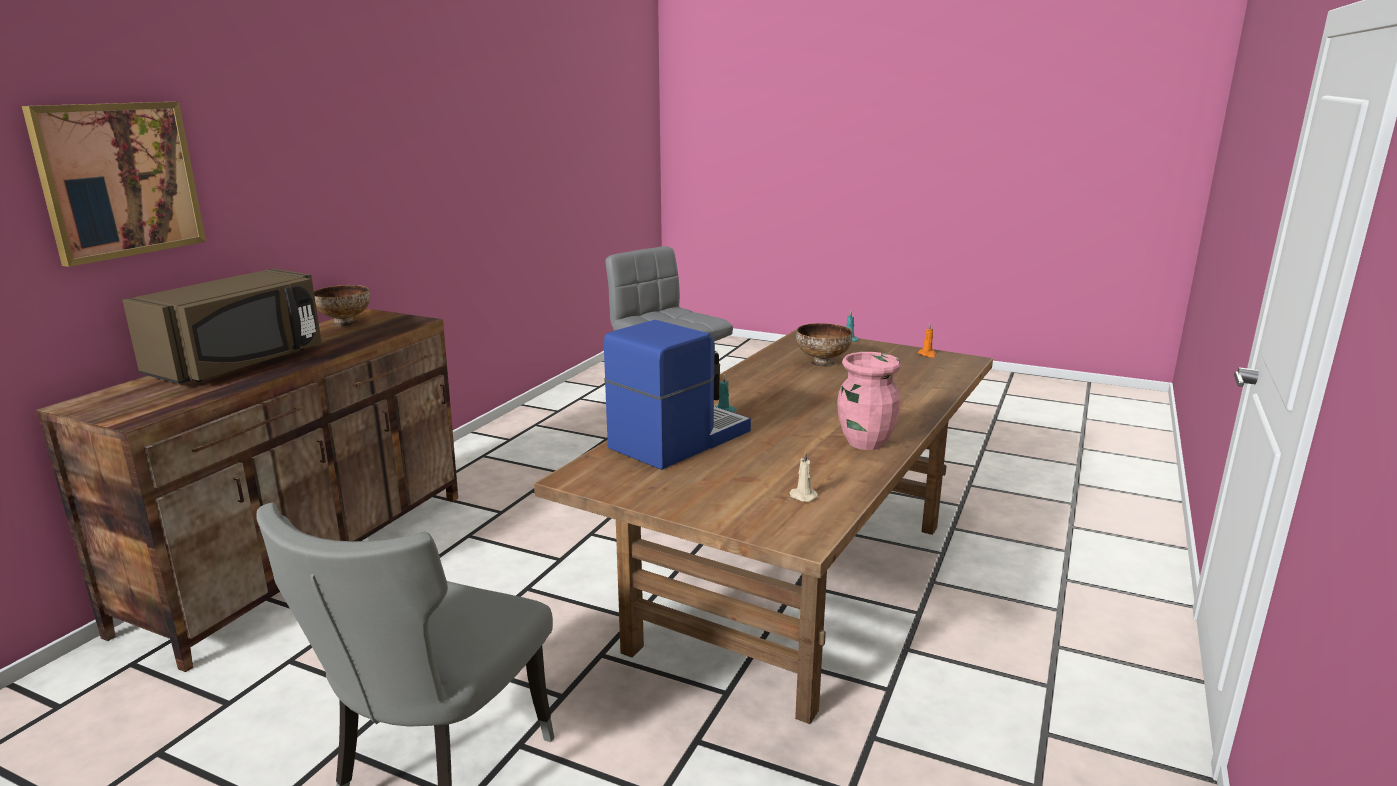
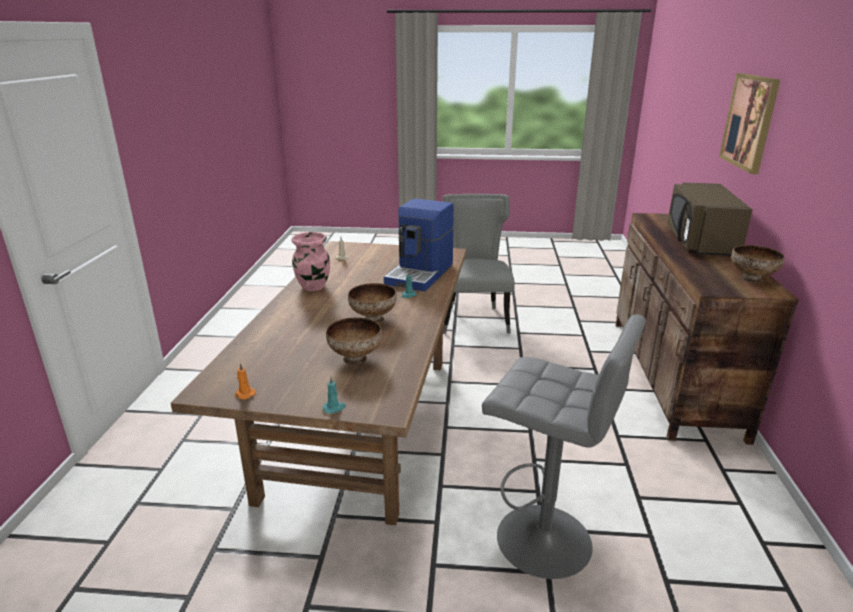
camera: 160 degrees right, 5 degrees up
none -> bowl [348,283,397,323]

